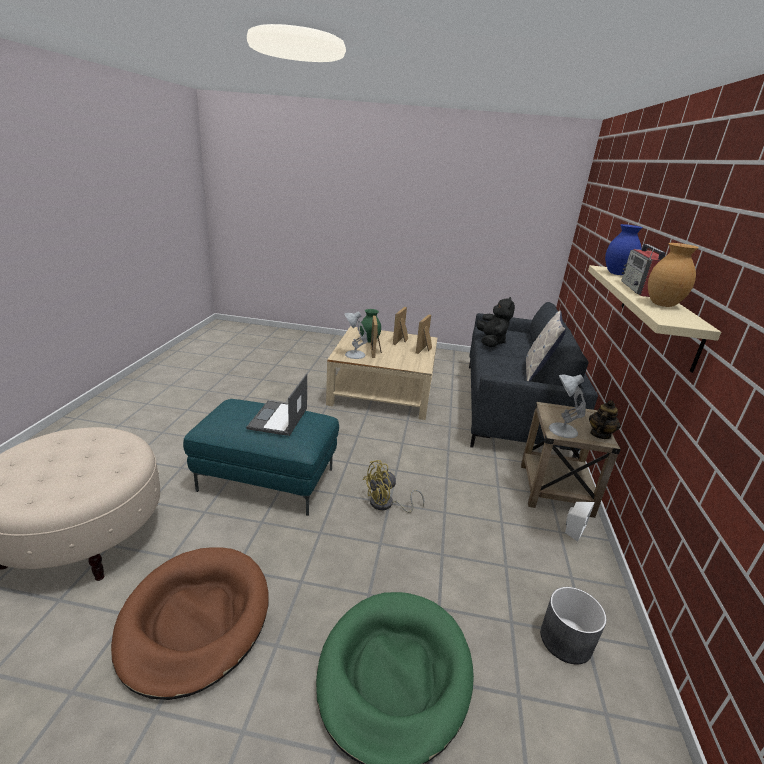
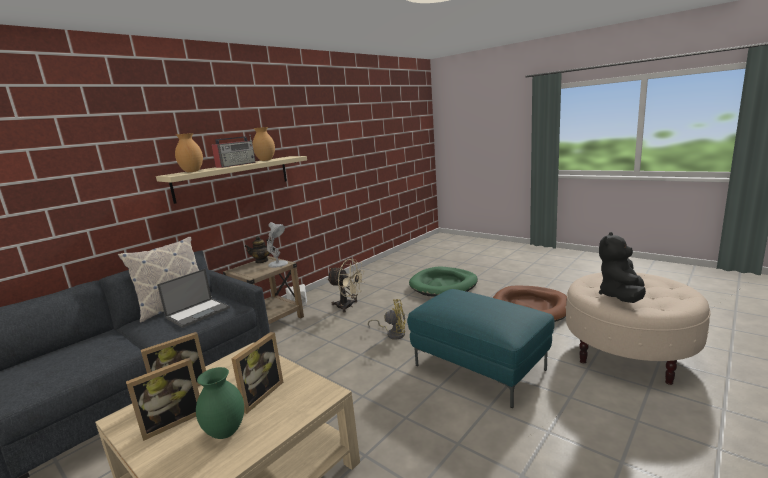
camera: 145 degrees left, 10 degrees down
laptop [246,374,307,436] -> laptop moved to [157,269,230,328]
white table lamp [344,311,368,359] -> none
black plush toy [477,297,515,347] -> black plush toy moved to [599,232,646,303]
grey planter [540,587,607,665] -> none
blue vase [605,224,643,275] -> brown vase [175,133,203,172]
none -> beige fan [327,259,365,313]

